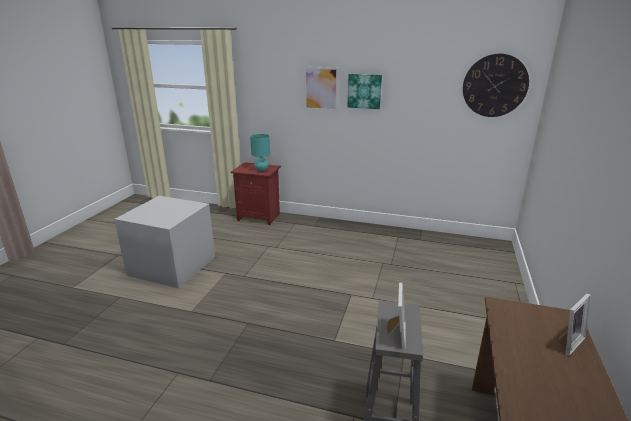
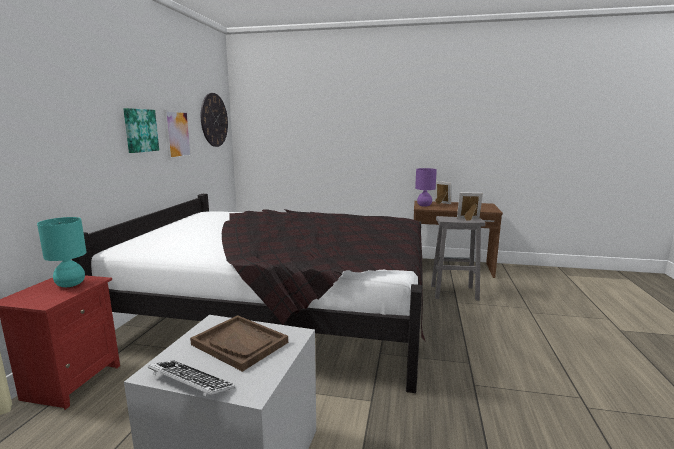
camera: 95 degrees left, 10 degrees down
picture [304,67,339,111] -> picture moved to [164,109,192,160]
none -> black bed [72,194,426,393]
none -> keyboard [147,360,235,397]
none -> brown tray [190,315,288,372]
none -> purple table lamp [415,168,437,207]

